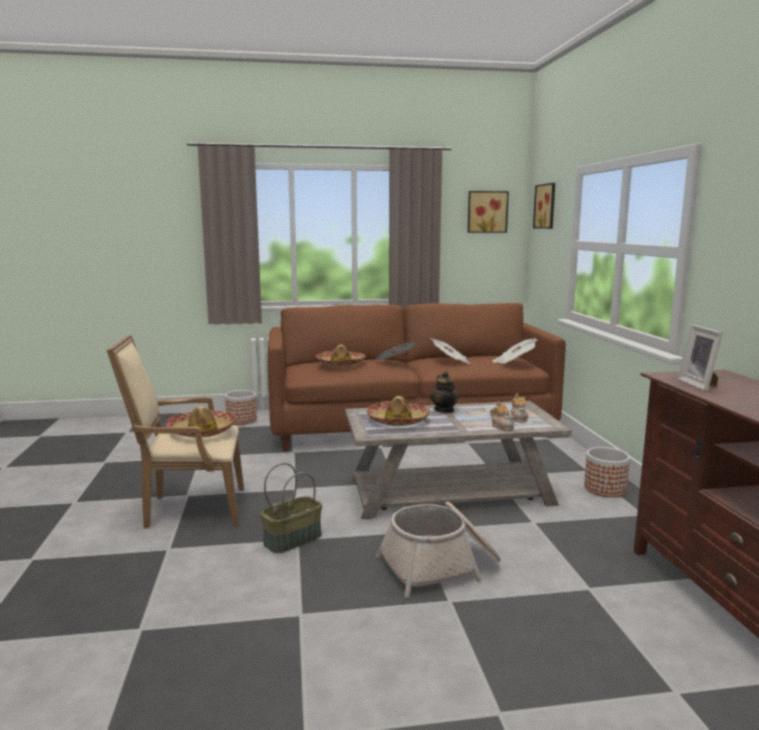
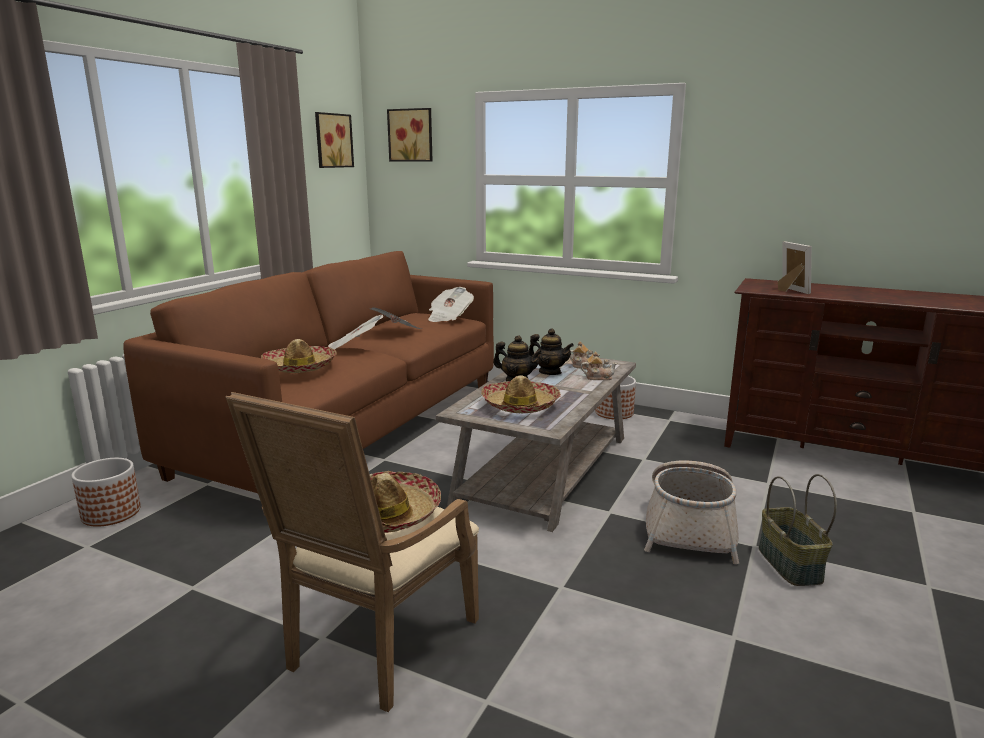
camera: 55 degrees left, 5 degrees up
basket [261,463,322,553] -> basket moved to [759,474,837,586]
picture frame [677,325,723,391] -> picture frame turned 135 degrees counterclockwise [778,241,812,294]
none -> teapot [529,328,574,375]

